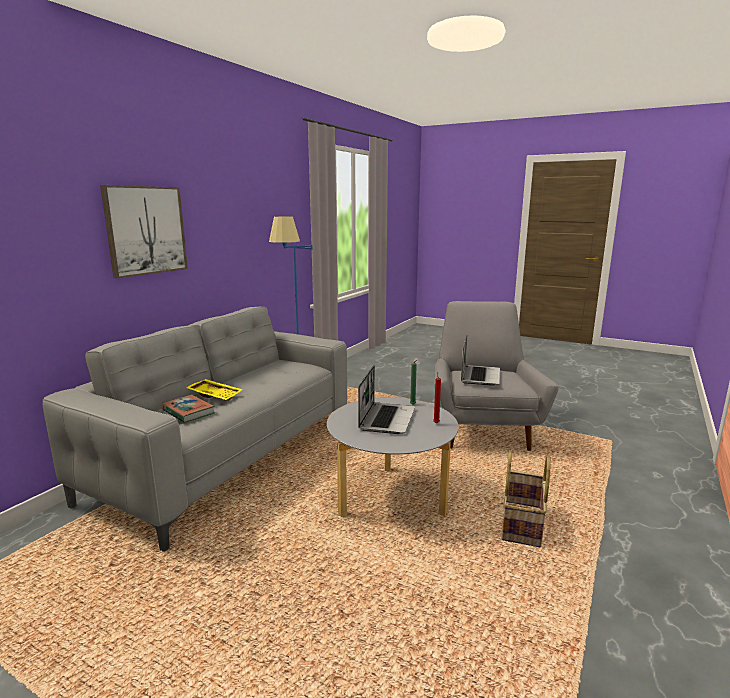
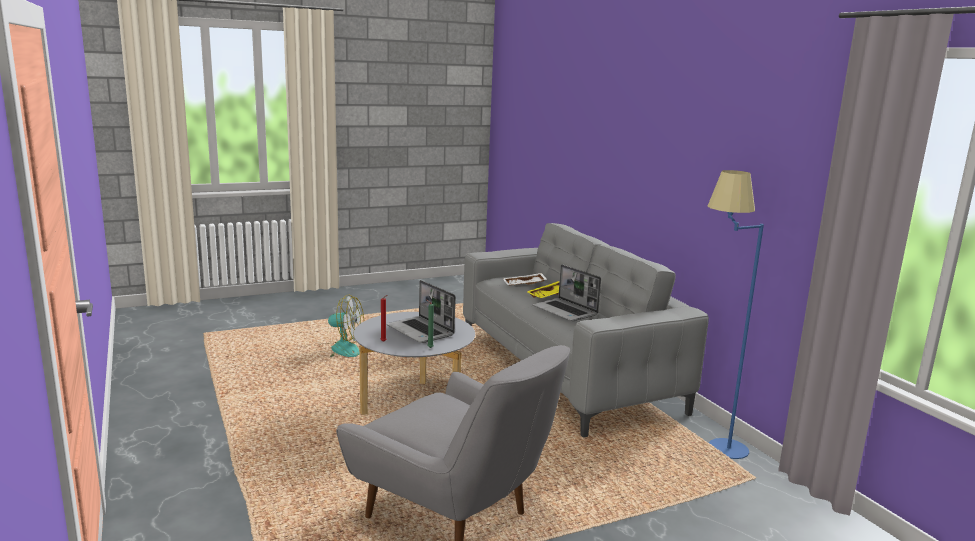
camera: 125 degrees right, 0 degrees up
picture [100,185,188,279] -> none
book [161,395,215,423] -> white tray [503,273,547,286]
laptop [461,335,500,386] -> laptop moved to [532,264,601,321]
basket [502,450,551,547] -> none
none -> fan [319,295,364,357]

